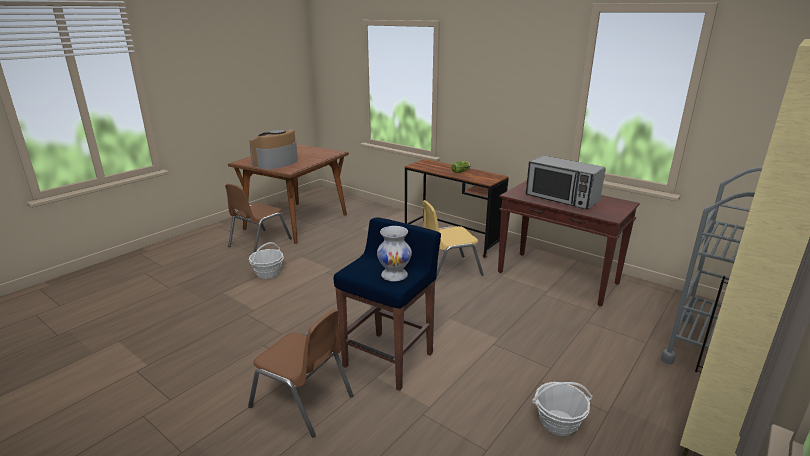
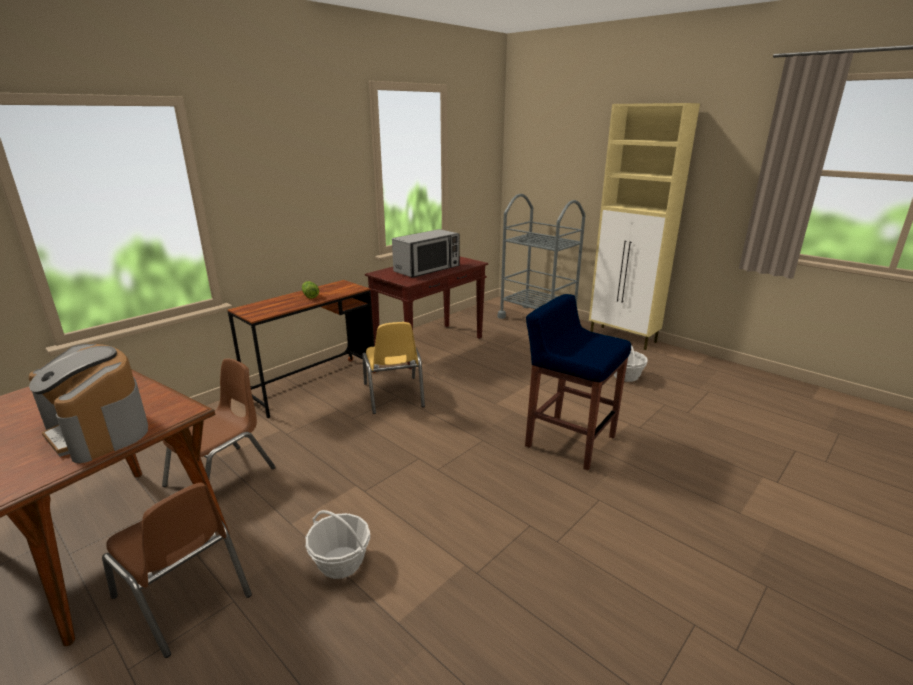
camera: 85 degrees left, 0 degrees up
brown chair [248,309,353,437] -> brown chair moved to [162,358,275,487]
white vase [377,226,412,281] -> none

